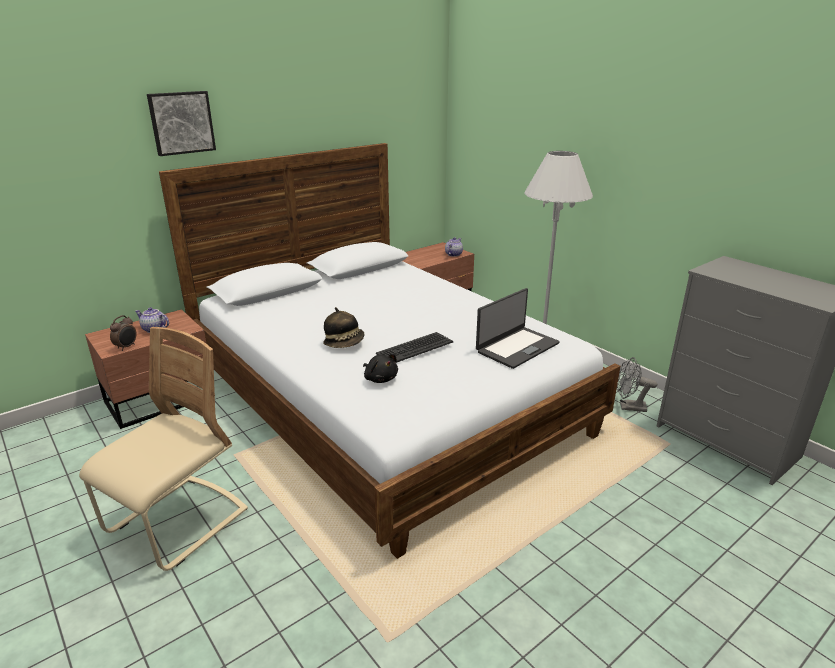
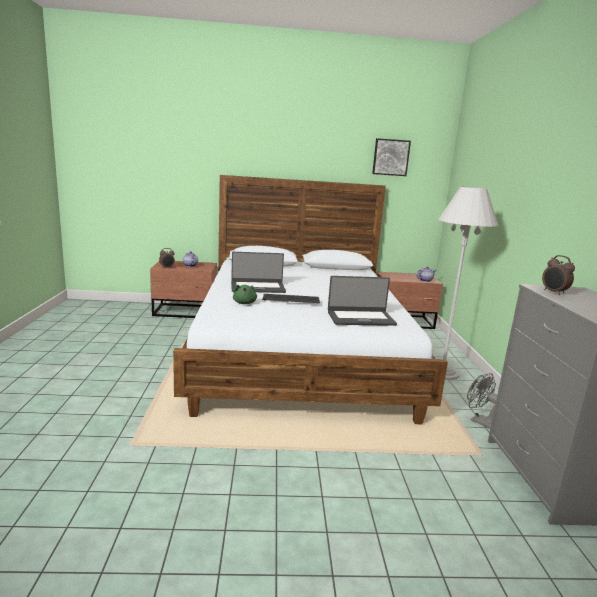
camera: 35 degrees right, 10 degrees down
beige chair [79,327,248,571] -> none
picture [147,91,216,156] -> picture moved to [372,138,411,176]
hat [323,307,364,348] -> laptop [231,252,286,293]
black plush toy [363,354,398,383] -> green plush toy [233,285,257,304]
none -> alarm clock [542,255,575,295]

